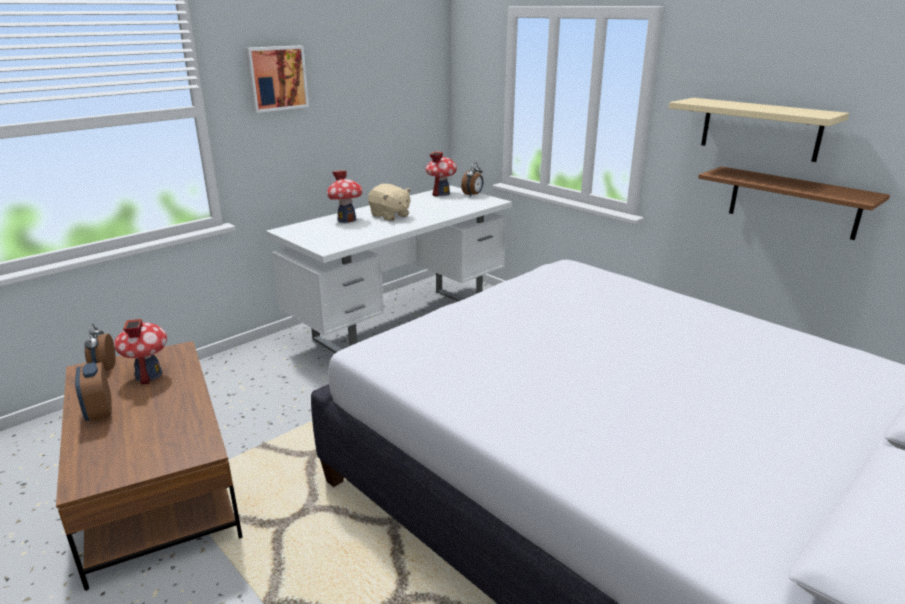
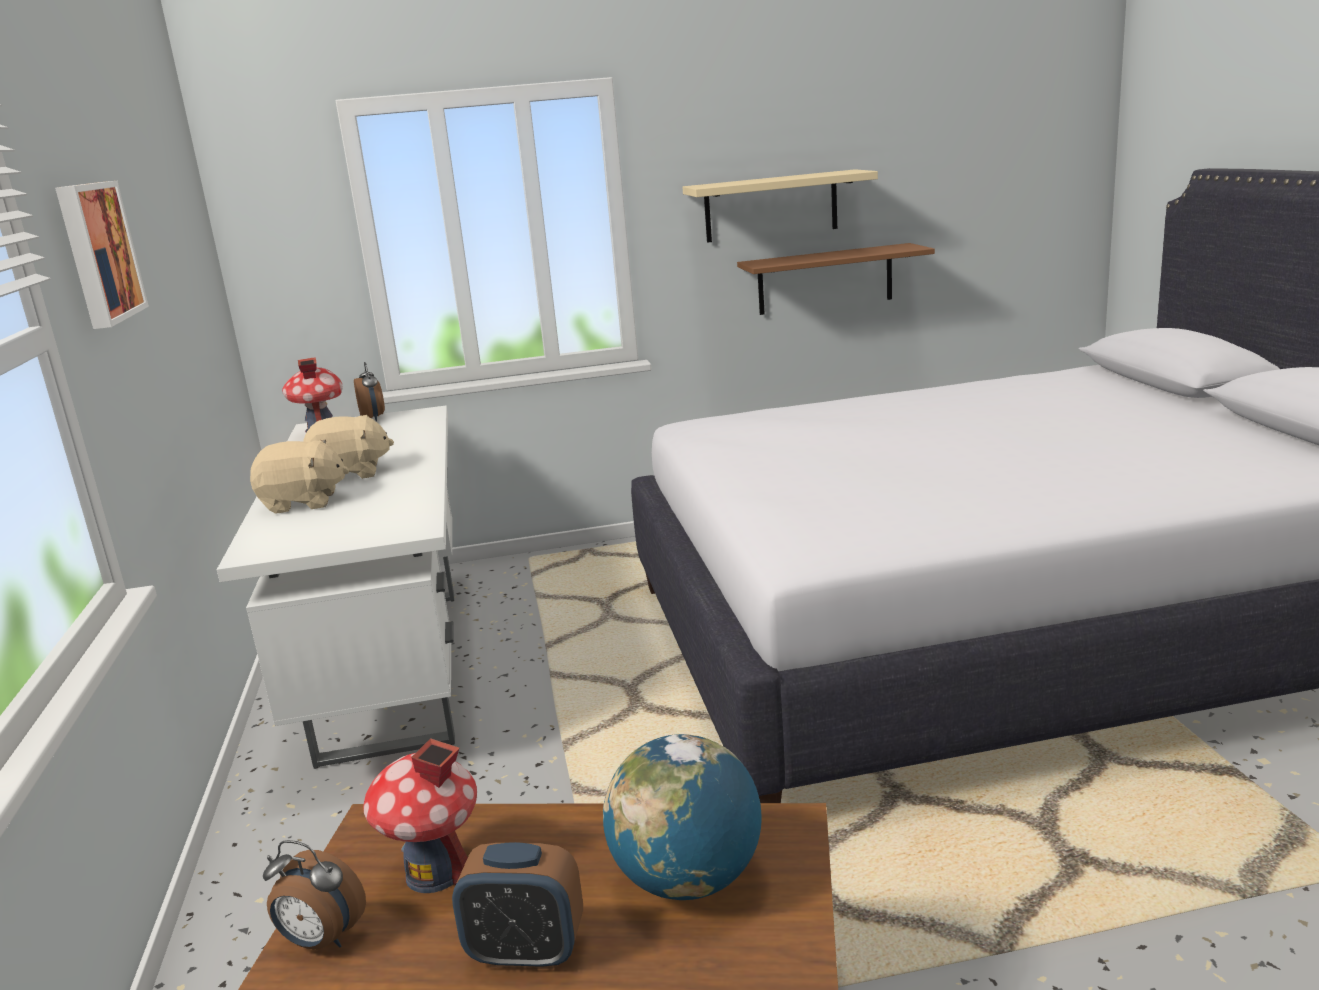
camera: 55 degrees left, 5 degrees down
toy house [327,170,363,223] -> beige plush toy [250,439,349,514]
none -> globe [603,734,762,900]

